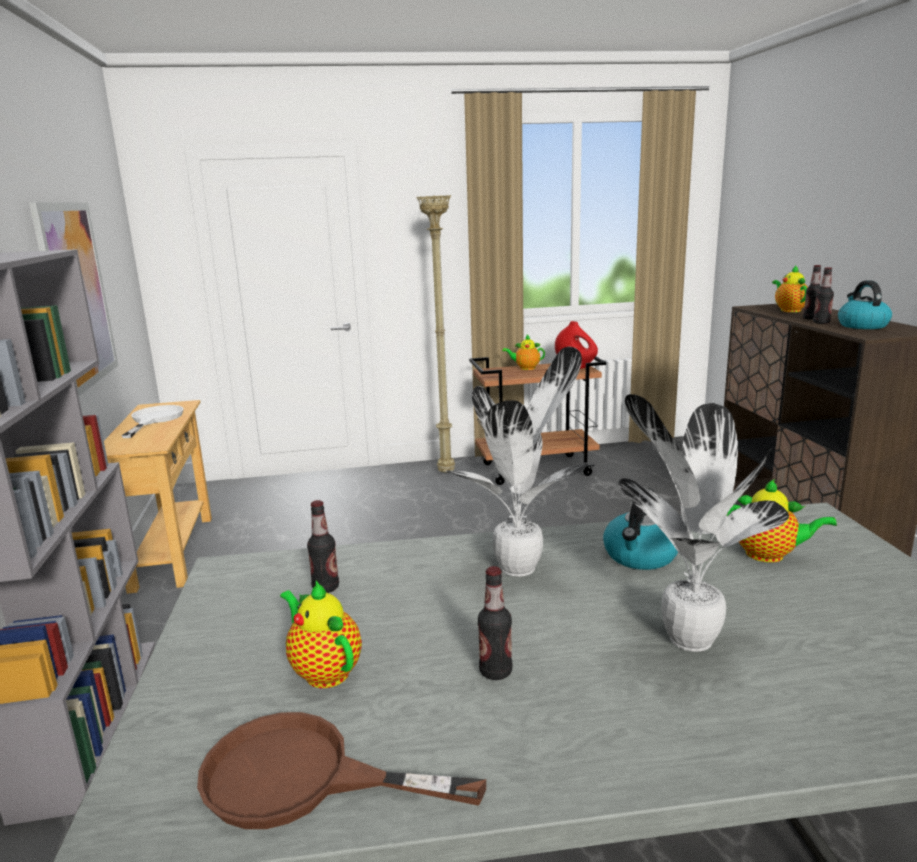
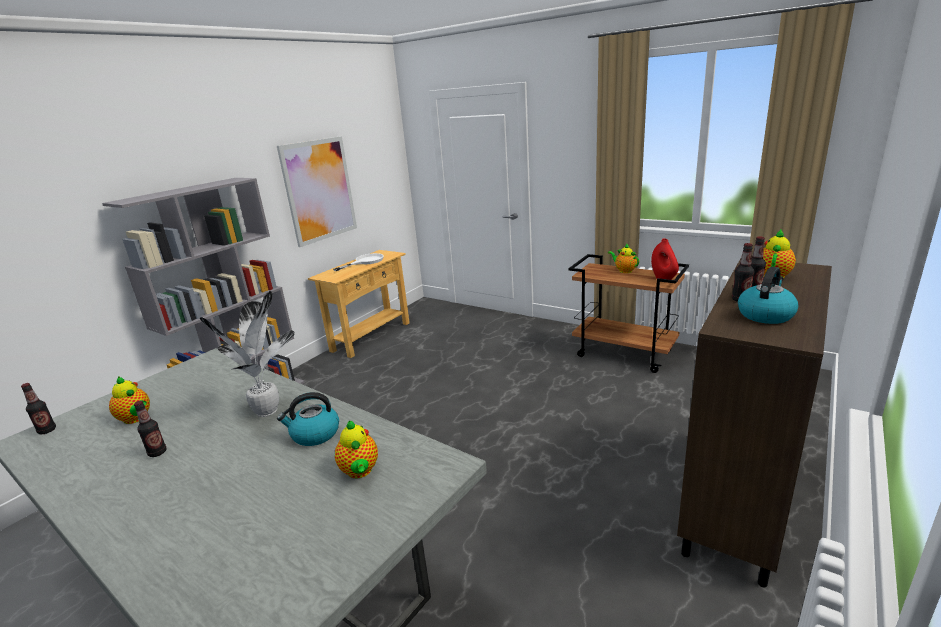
camera: 45 degrees right, 5 degrees up
brown frying pan [197,712,486,829] -> none
teapot [280,581,362,688] -> teapot turned 120 degrees clockwise [109,377,150,424]
bottle [307,500,339,593] -> bottle moved to [21,383,56,434]
beige floor lamp [417,195,455,473] -> none
potted plant [619,394,789,652] -> none

